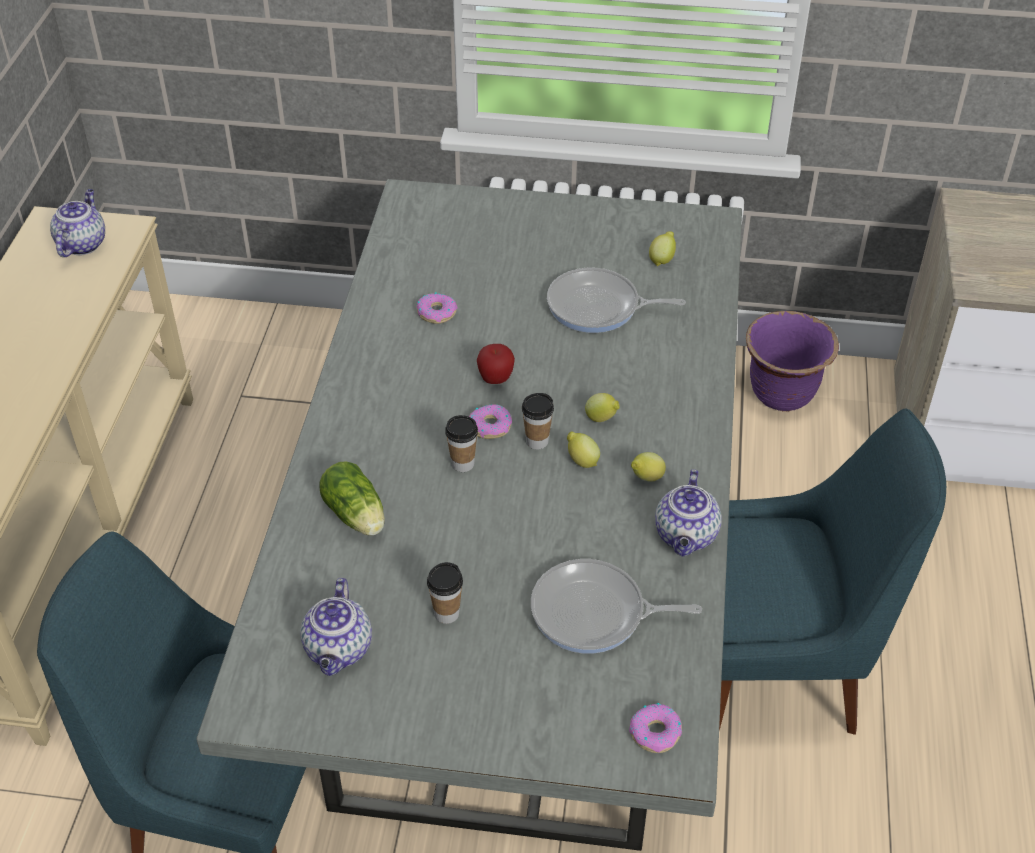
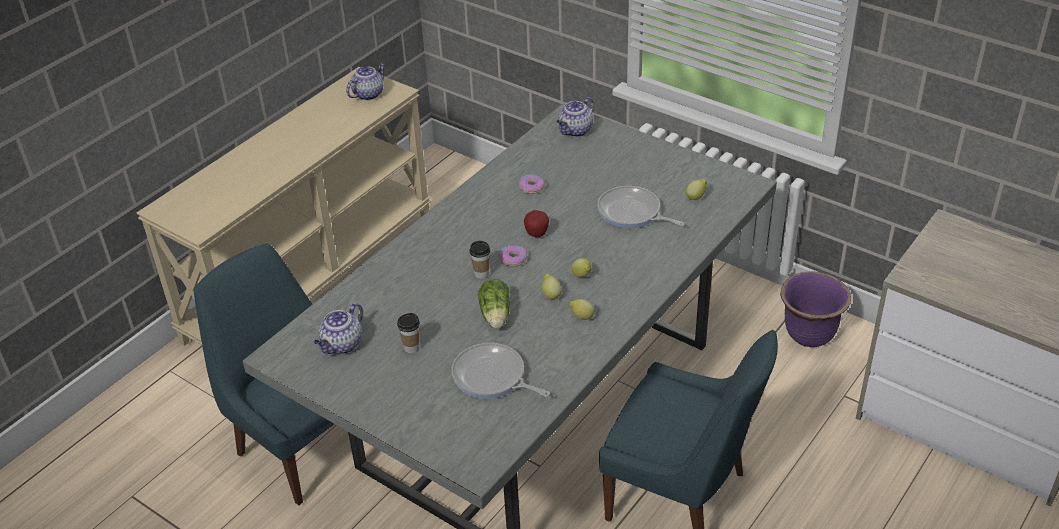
camera: 30 degrees right, 5 degrees down
lettuce [320,461,385,535] -> lettuce moved to [478,279,510,328]
cup [522,393,554,450] -> none
donut [629,703,682,753] -> none
teapot [655,469,722,557] -> teapot moved to [557,97,594,137]

